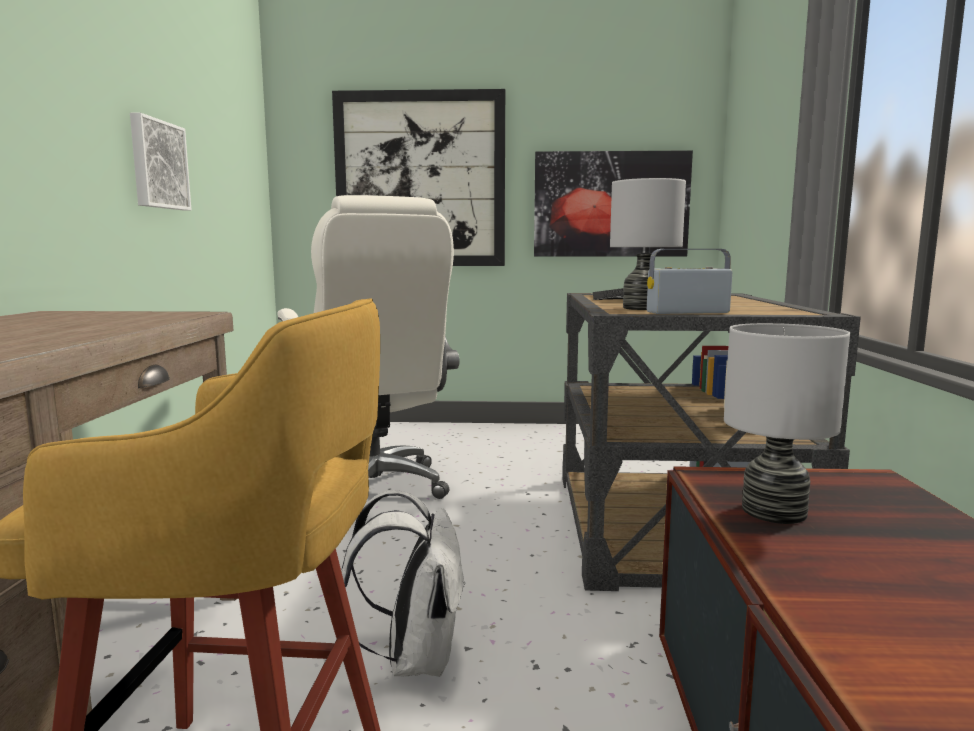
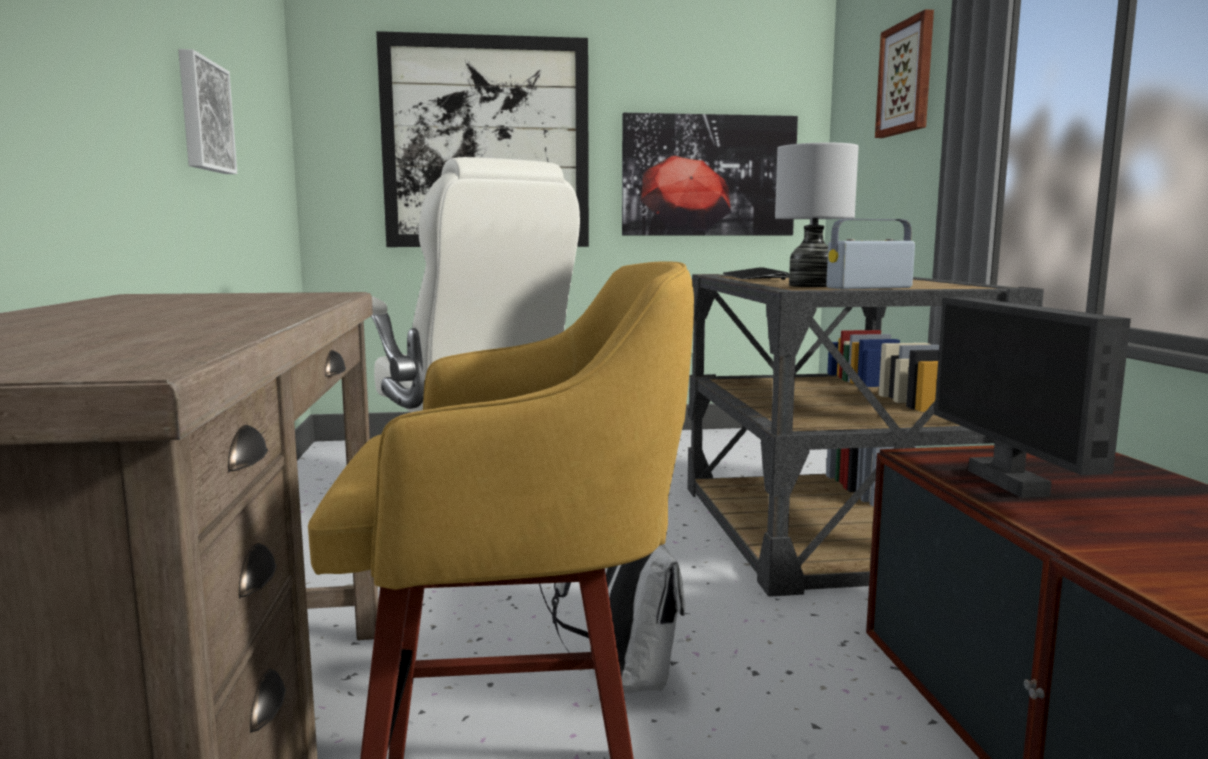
camera: 10 degrees left, 0 degrees up
grey table lamp [724,323,850,524] -> monitor [934,297,1131,498]
none -> picture [875,9,934,138]

